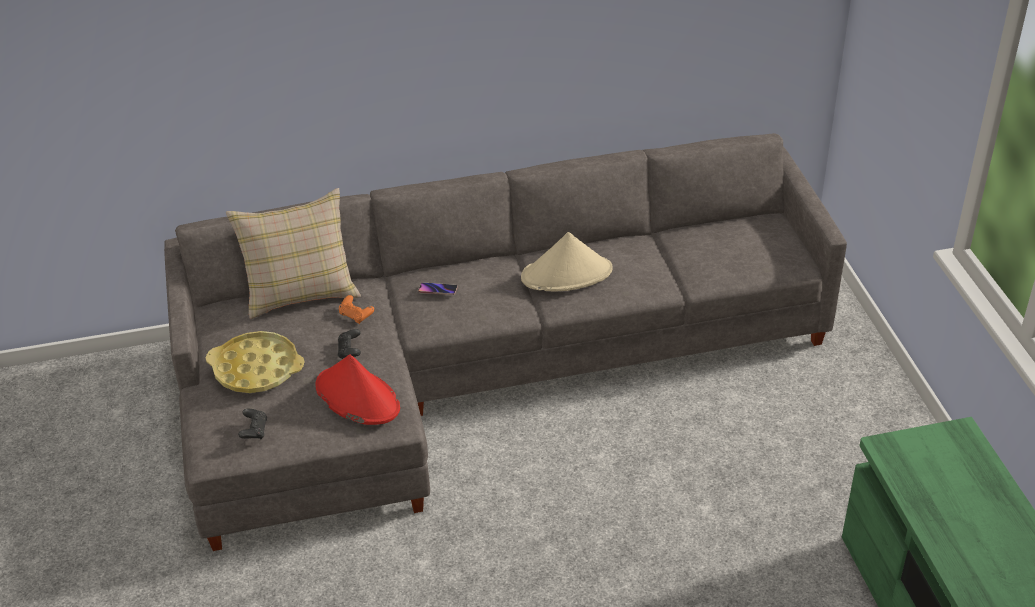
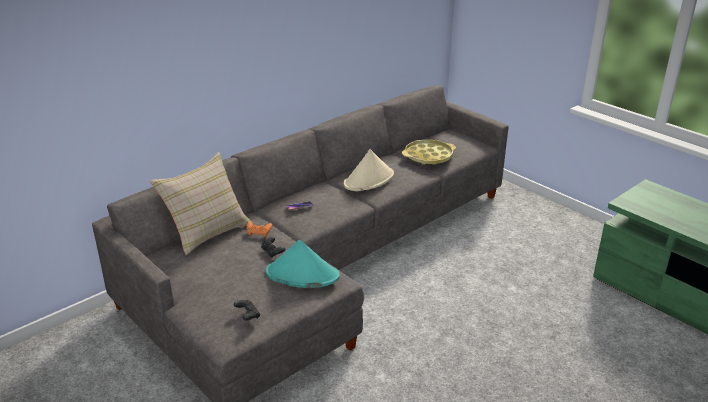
camera: 30 degrees left, 10 degrees down
yellow tray [206,331,304,393] -> yellow tray moved to [402,140,456,165]
red hat [316,354,400,425] -> turquoise hat [266,240,340,288]

